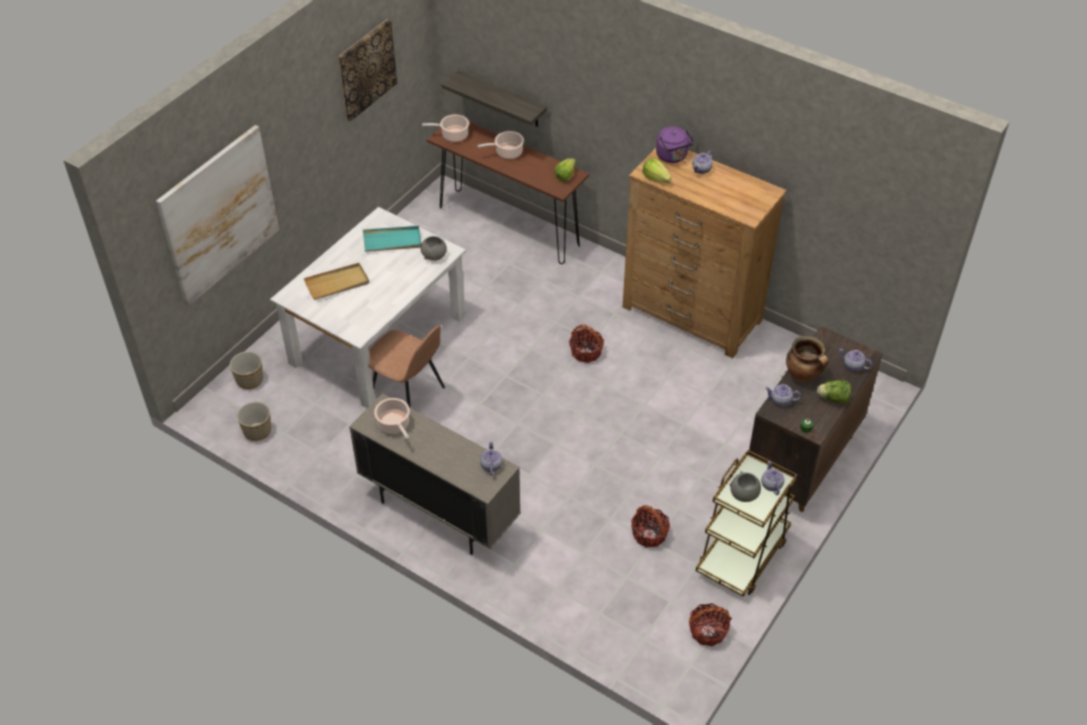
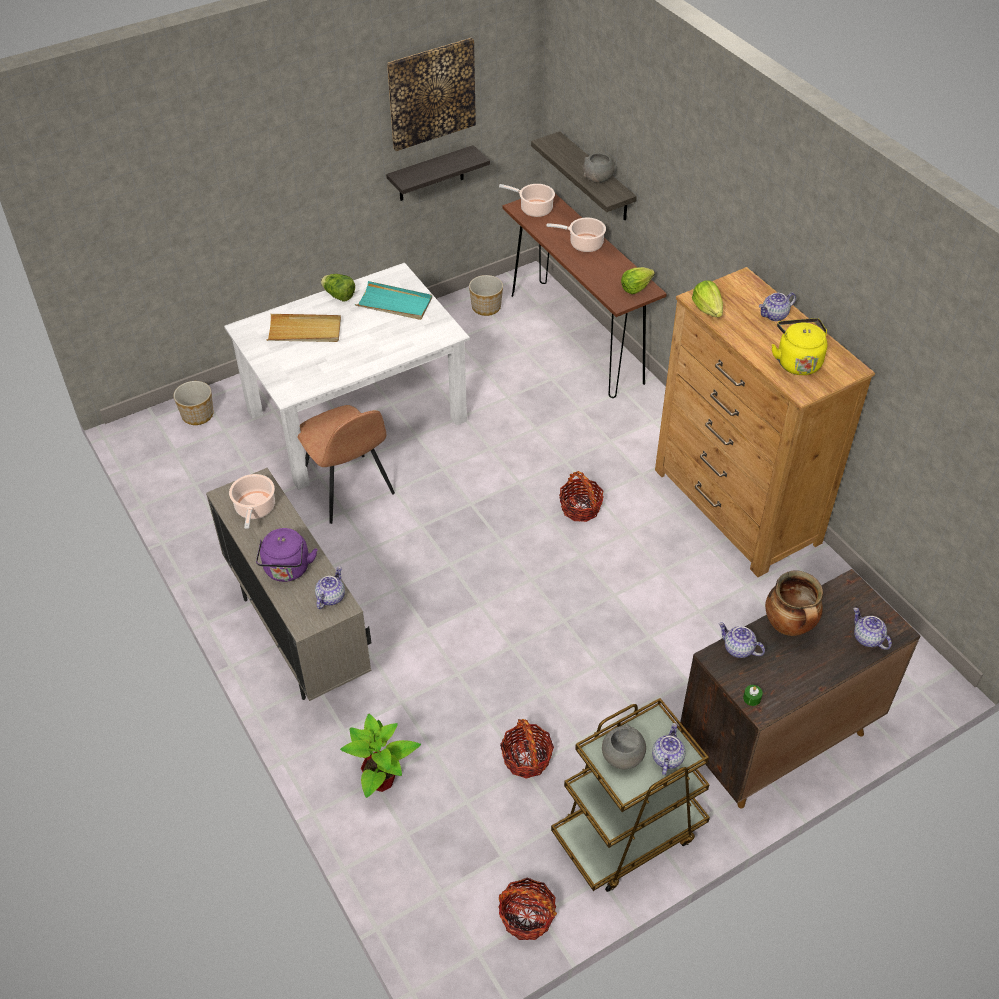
camera: 25 degrees right, 0 degrees up
picture [156,125,279,306] -> none
planter [237,402,271,441] -> planter moved to [469,275,503,316]
grey bowl [420,236,447,261] -> grey bowl moved to [583,153,614,183]
purple kettle [656,127,694,163] -> purple kettle moved to [256,528,317,582]
lettuce [817,380,851,404] -> lettuce moved to [321,274,355,302]
none -> potted plant [340,714,421,798]
none -> shelf [386,145,490,201]
none -> yellow kettle [772,318,828,375]

